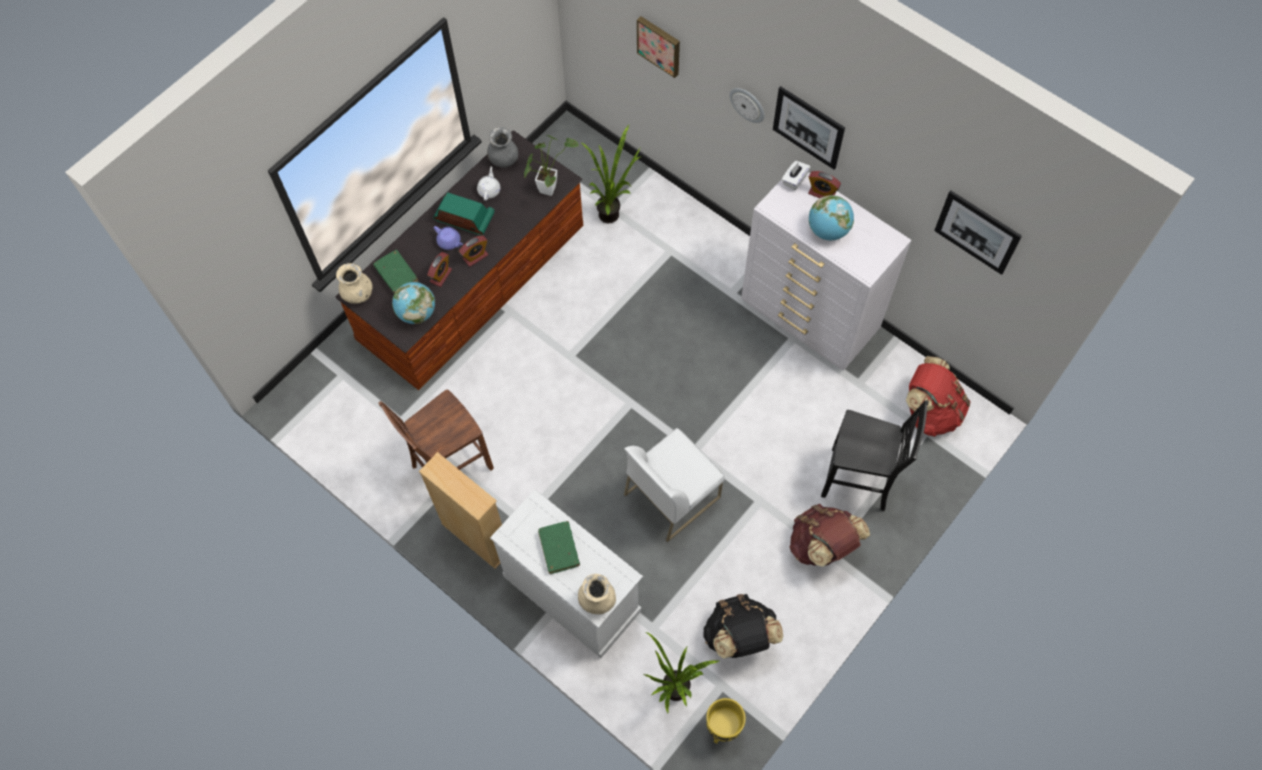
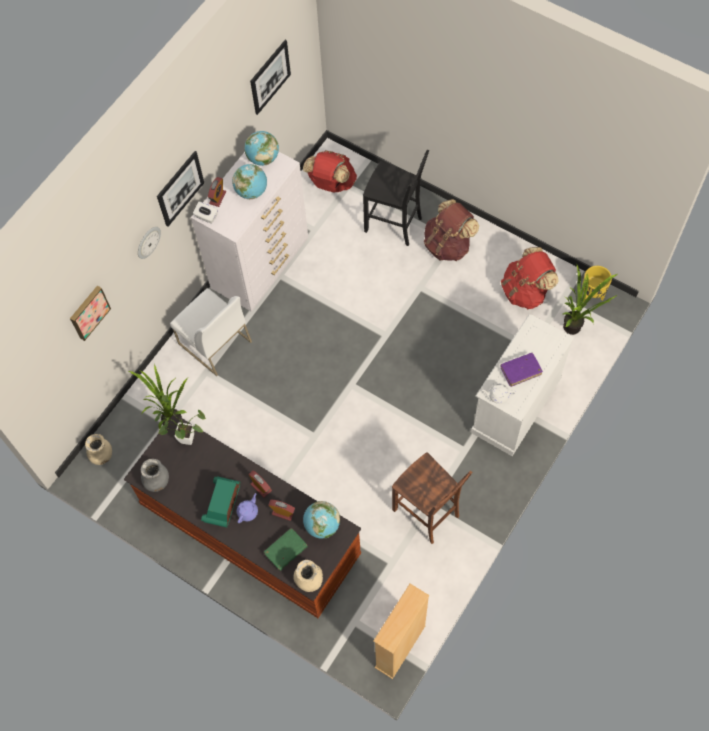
camera: 95 degrees left, 0 degrees up
beige bookcase [419,452,502,569] -> beige bookcase moved to [374,584,429,679]
white teapot [477,166,500,201] -> white teapot moved to [482,384,516,404]
green book [538,521,580,574] -> purple book [500,353,543,387]
beige vase [578,574,616,614] -> beige vase moved to [85,434,112,465]
white chair [624,428,725,542] -> white chair moved to [170,288,252,376]
black backpack [703,594,783,659] -> red backpack [501,247,558,309]
black chair [821,400,929,511] -> black chair turned 105 degrees clockwise [363,150,429,246]
none -> globe [245,131,279,166]

